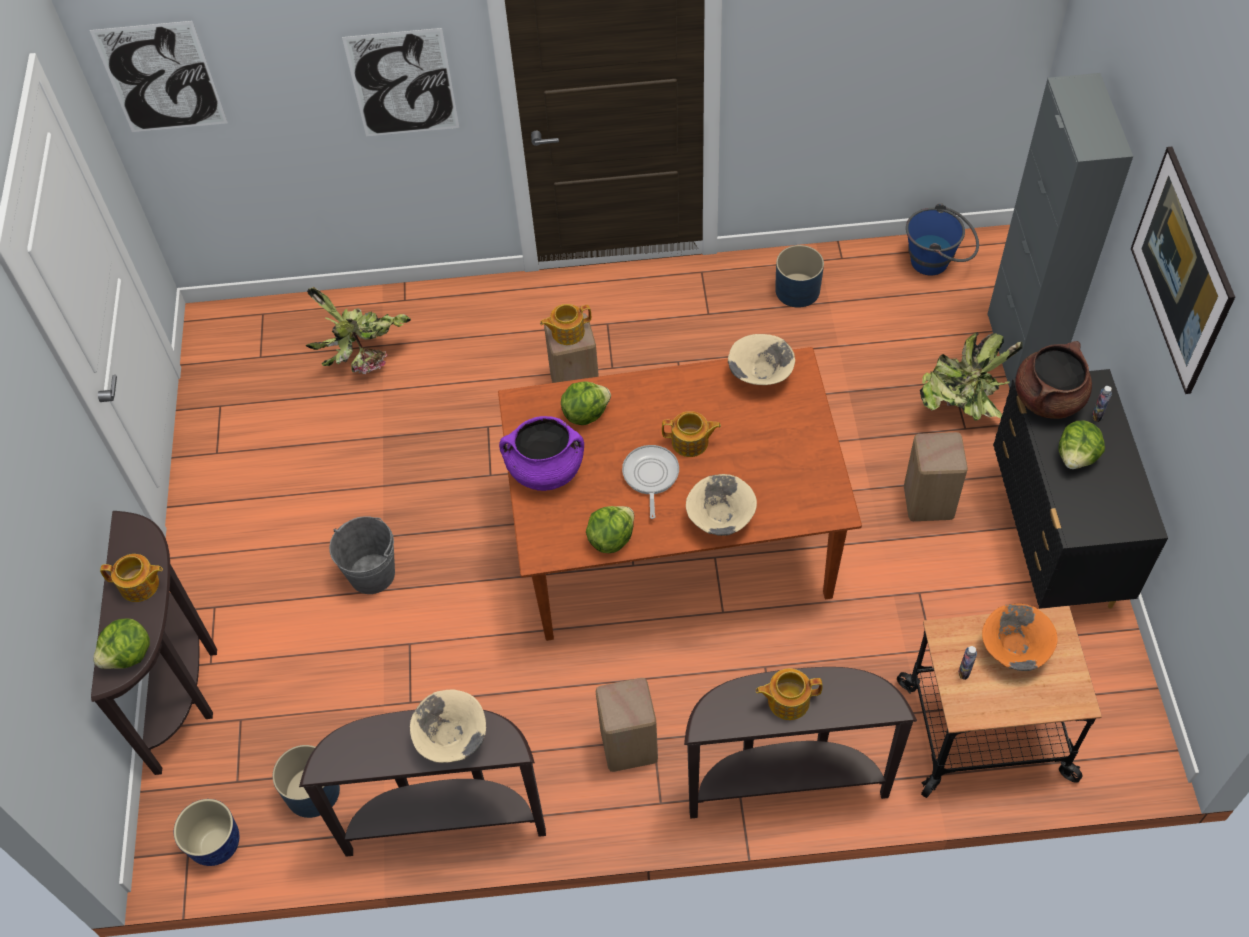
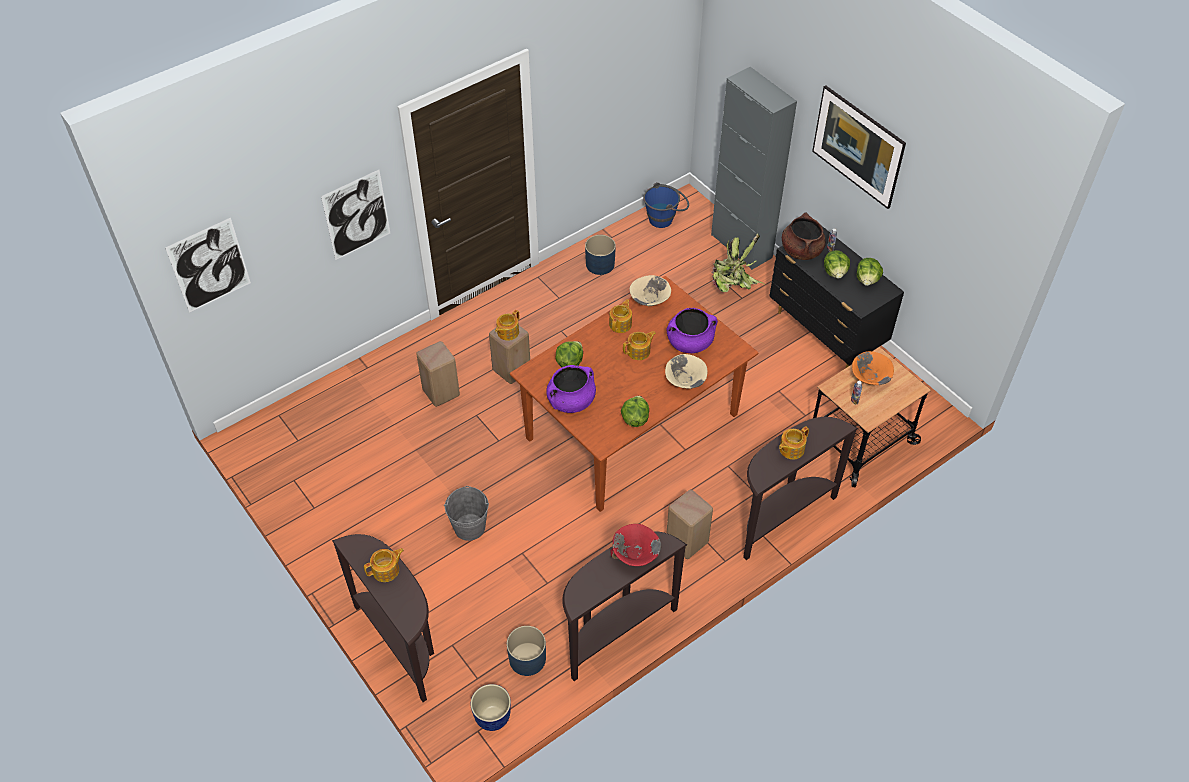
camera: 35 degrees left, 5 degrees down
lettuce [93,618,150,669] -> lettuce moved to [857,258,883,286]
potted plant [306,287,411,374] -> none
beige bowl [410,689,486,763] -> red bowl [610,524,661,566]
frying pan [622,445,679,519] -> none
beige stool [904,432,968,521] -> beige stool moved to [416,341,460,407]
none -> teapot [609,299,632,333]
none -> purple cooking pot [667,308,718,353]

